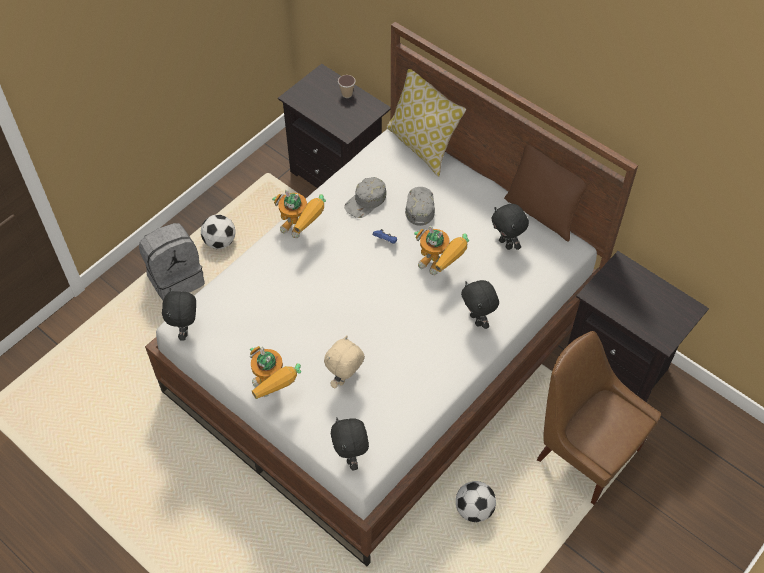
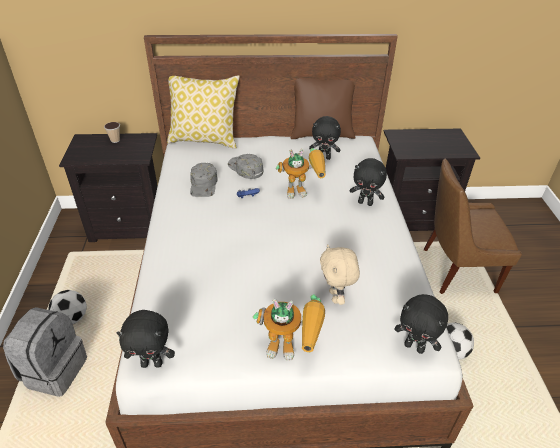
camera: 45 degrees left, 15 degrees down
black plush toy [162,288,196,341] -> black plush toy turned 45 degrees counterclockwise [117,310,175,368]
toy robot [272,189,326,238] -> none

